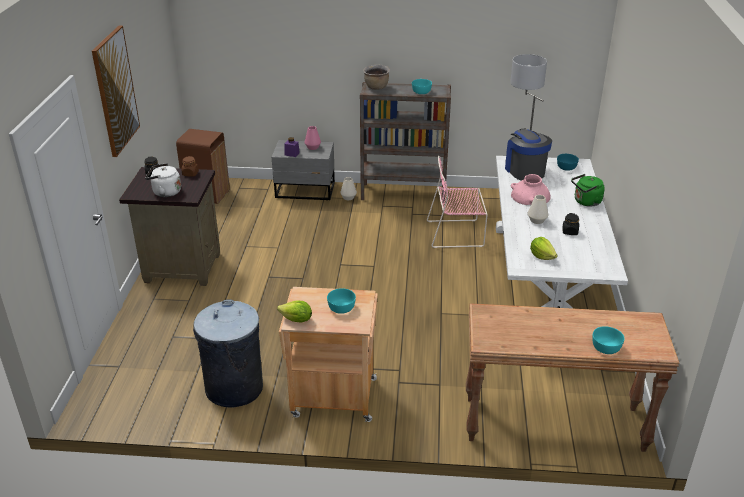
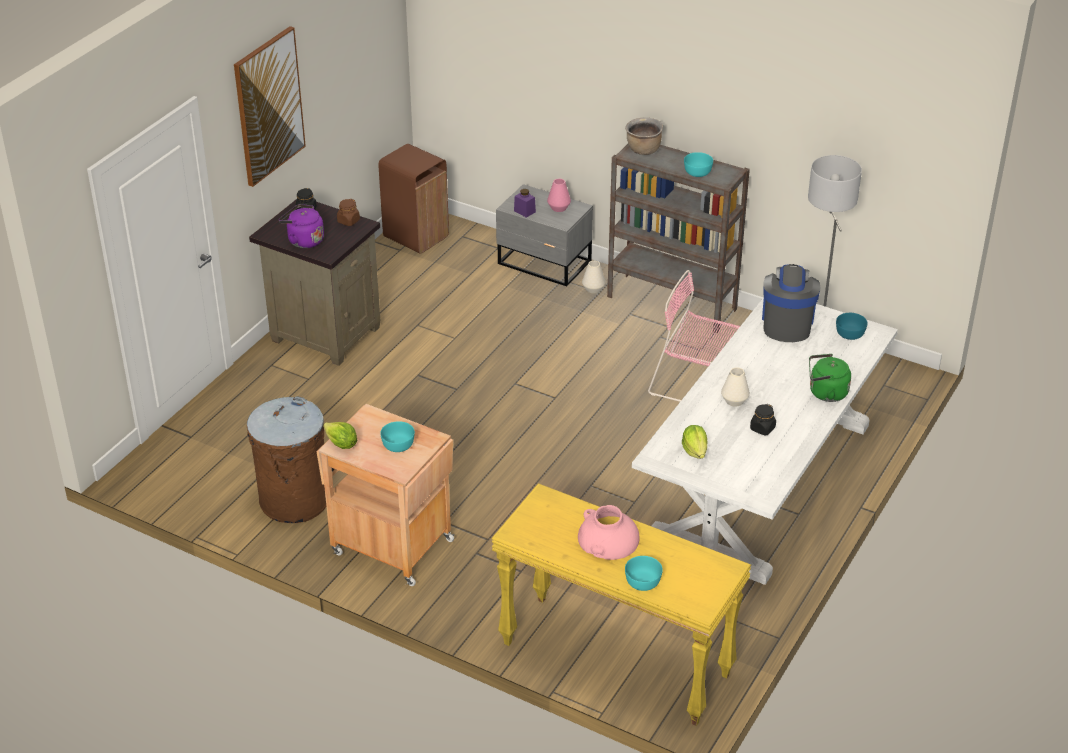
camera: 25 degrees right, 5 degrees up
white kettle [145,163,181,197] -> purple kettle [279,204,324,248]
grey trash can [193,299,263,408] -> brown trash can [247,396,326,523]
brown console table [466,303,680,452] -> yellow console table [492,483,751,726]
pink vase [511,174,551,205] -> pink vase moved to [578,505,639,560]

